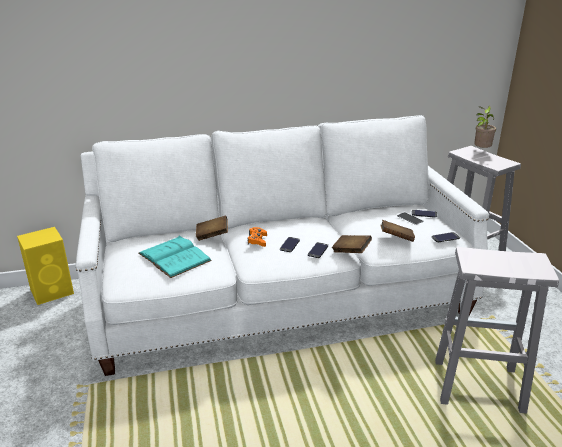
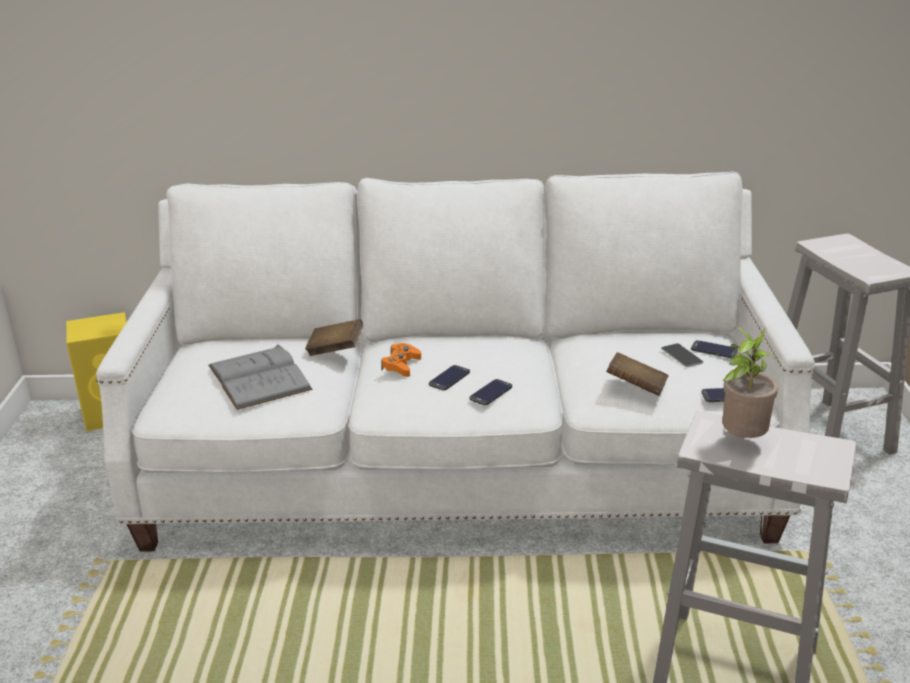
camera: 15 degrees right, 0 degrees up
turquoise book [138,236,212,278] -> grey book [208,344,313,410]
brown book [332,235,372,253] -> none
potted plant [474,106,496,148] -> potted plant moved to [723,325,778,438]

